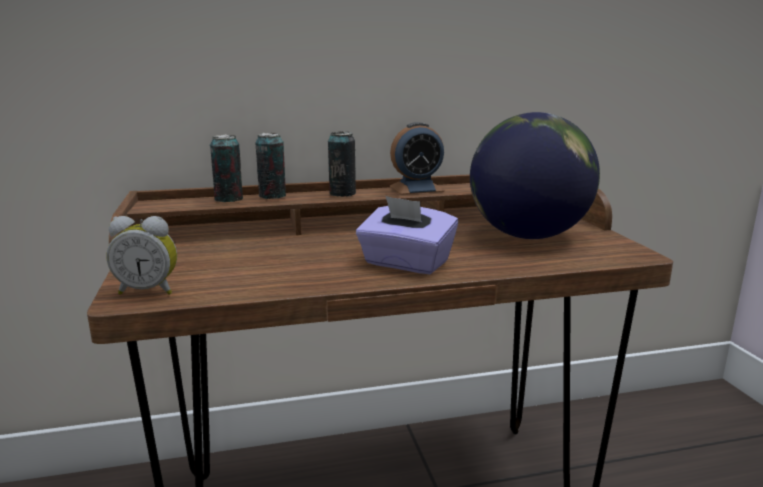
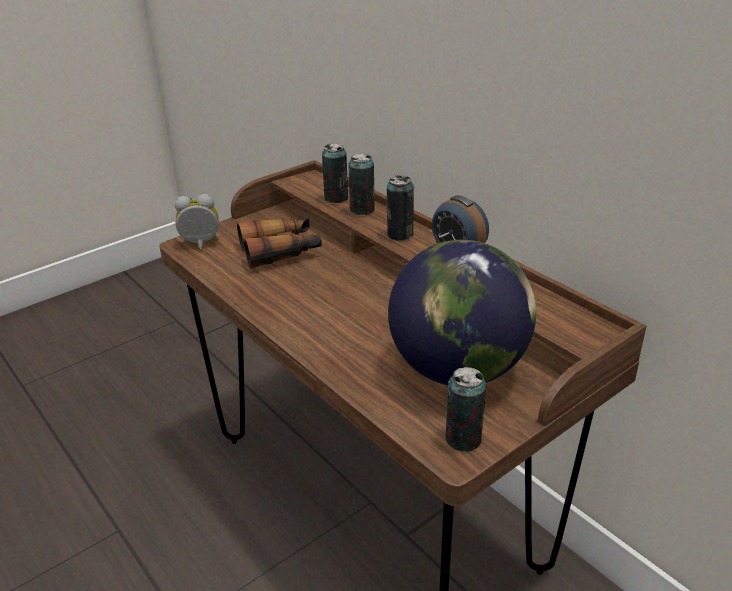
camera: 65 degrees right, 15 degrees up
alarm clock [106,216,177,295] -> alarm clock turned 105 degrees clockwise [175,194,219,250]
purple tissue box [356,196,458,274] -> none
none -> binoculars [237,218,322,269]
none -> can [446,367,486,452]

